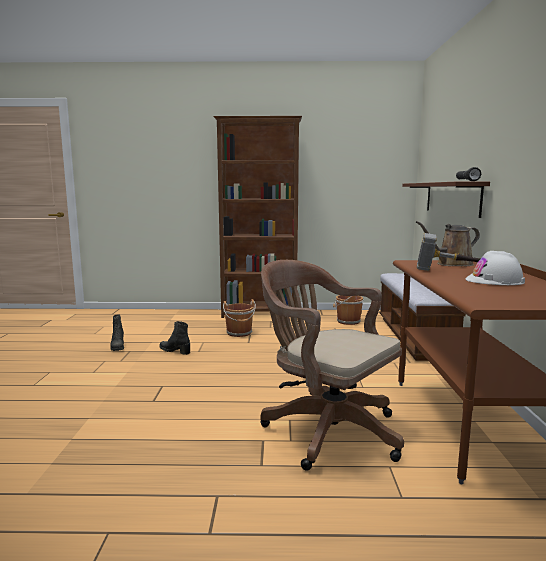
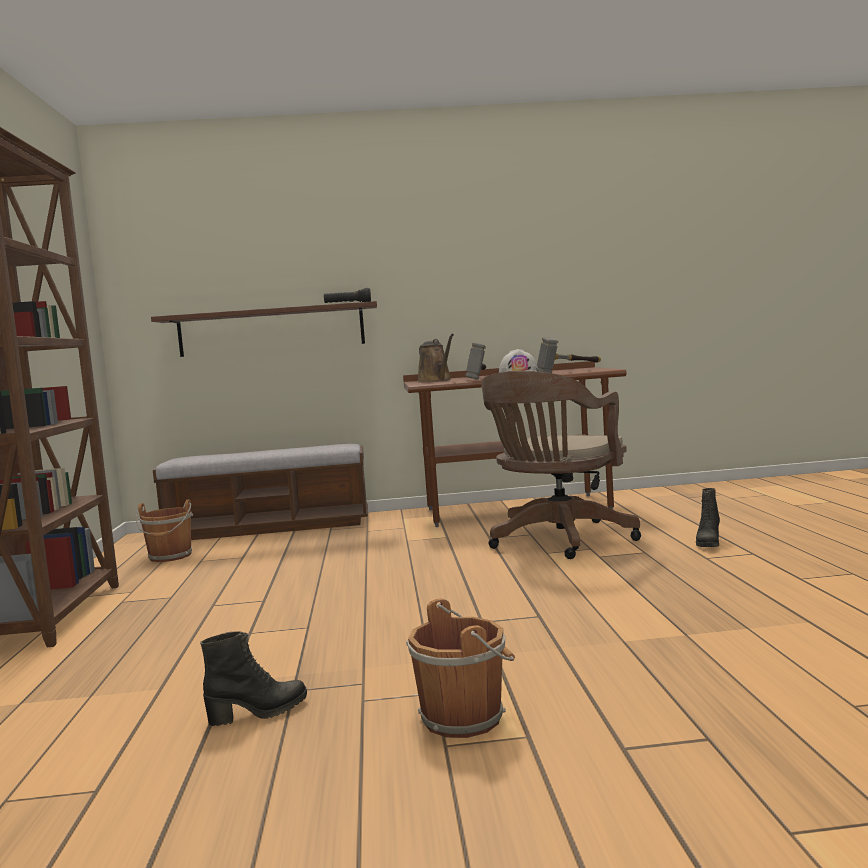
camera: 95 degrees left, 5 degrees down
black boot [159,321,190,355] -> black boot moved to [696,488,720,547]
brown bucket [223,299,256,337] -> brown bucket moved to [406,598,515,738]
none -> hammer [536,337,601,373]

